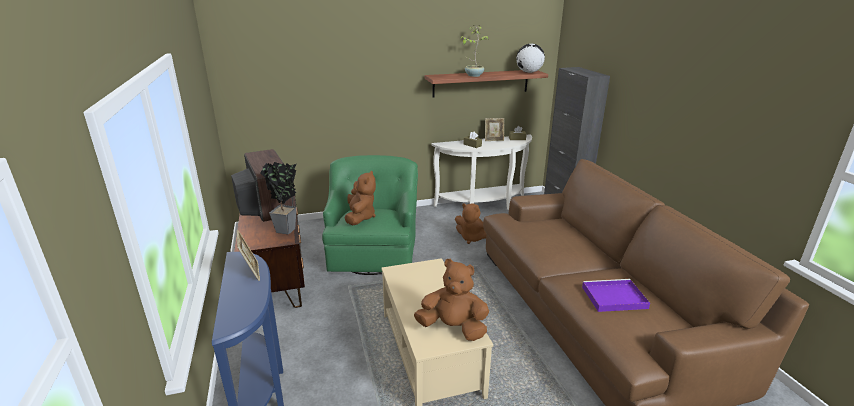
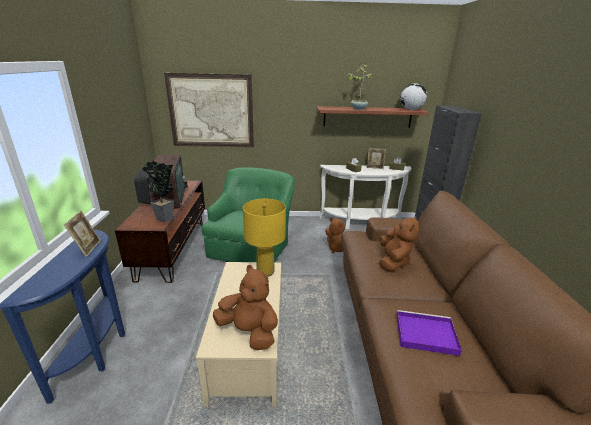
camera: 15 degrees right, 0 degrees up
brown plush toy [345,170,376,225] -> brown plush toy moved to [379,216,419,272]
none -> picture [164,73,254,147]
none -> yellow table lamp [243,199,286,277]

